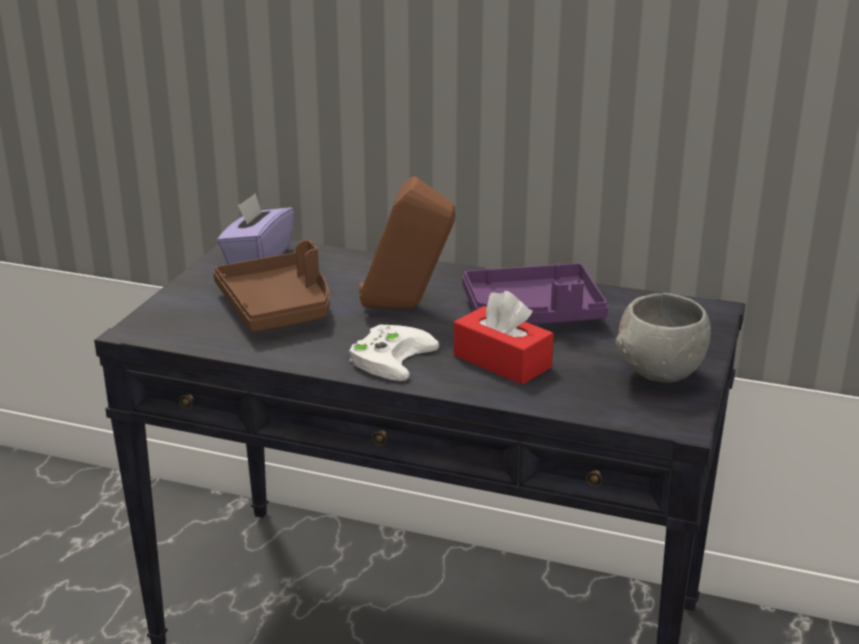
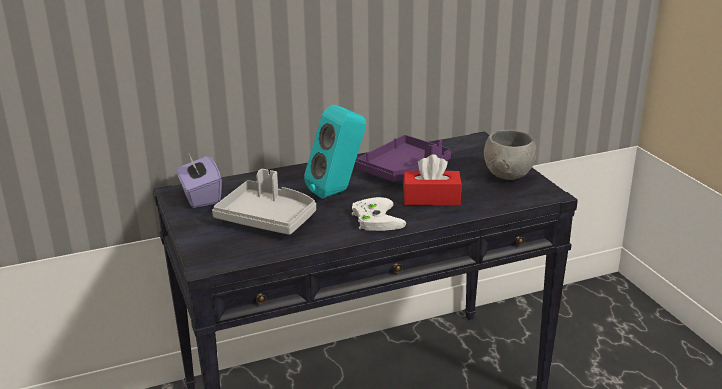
camera: 40 degrees left, 0 degrees up
brown tray [213,240,330,332] -> grey tray [212,169,316,235]
brown speaker [359,176,456,309] -> turquoise speaker [304,105,366,199]

